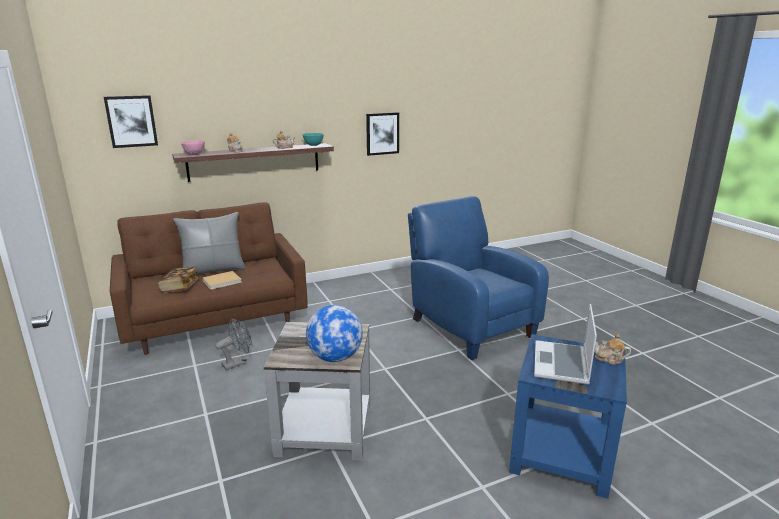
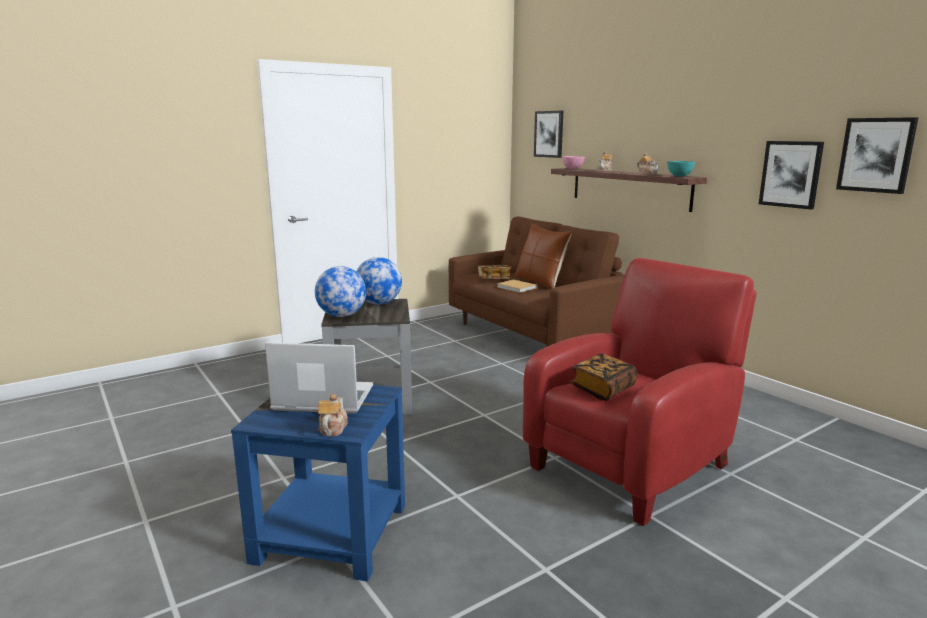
camera: 80 degrees right, 5 degrees down
grey pillow [173,212,246,275] -> brown pillow [515,224,572,289]
grey fan [215,319,252,370] -> none
blue armchair [408,196,549,360] -> red armchair [523,258,757,526]
none -> globe [356,257,402,305]
none -> book [570,354,637,401]
none -> picture [836,117,919,194]

